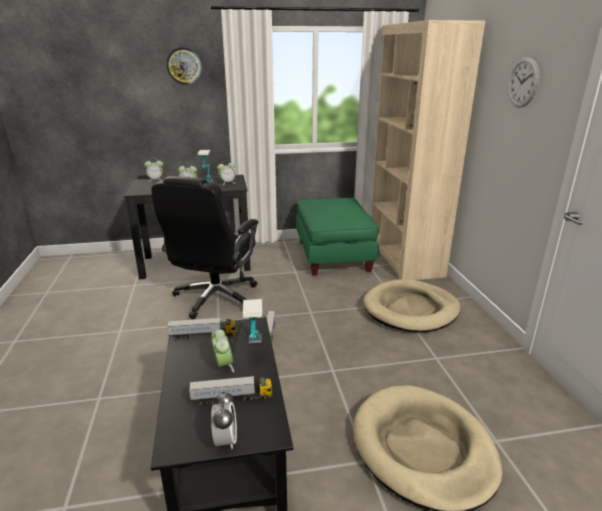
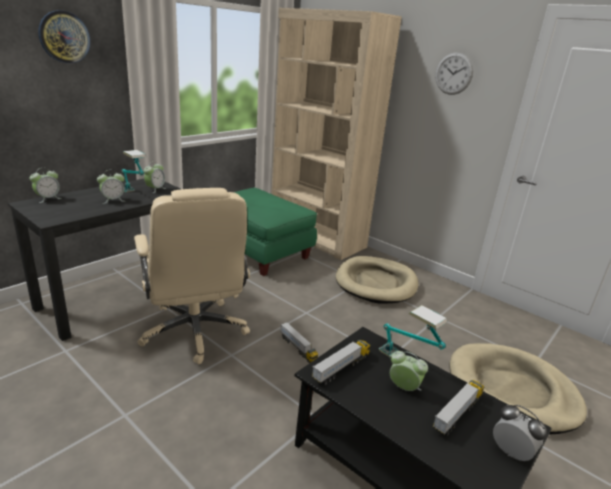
camera: 40 degrees left, 0 degrees up
black office chair [151,176,258,319] -> beige office chair [134,188,250,364]

